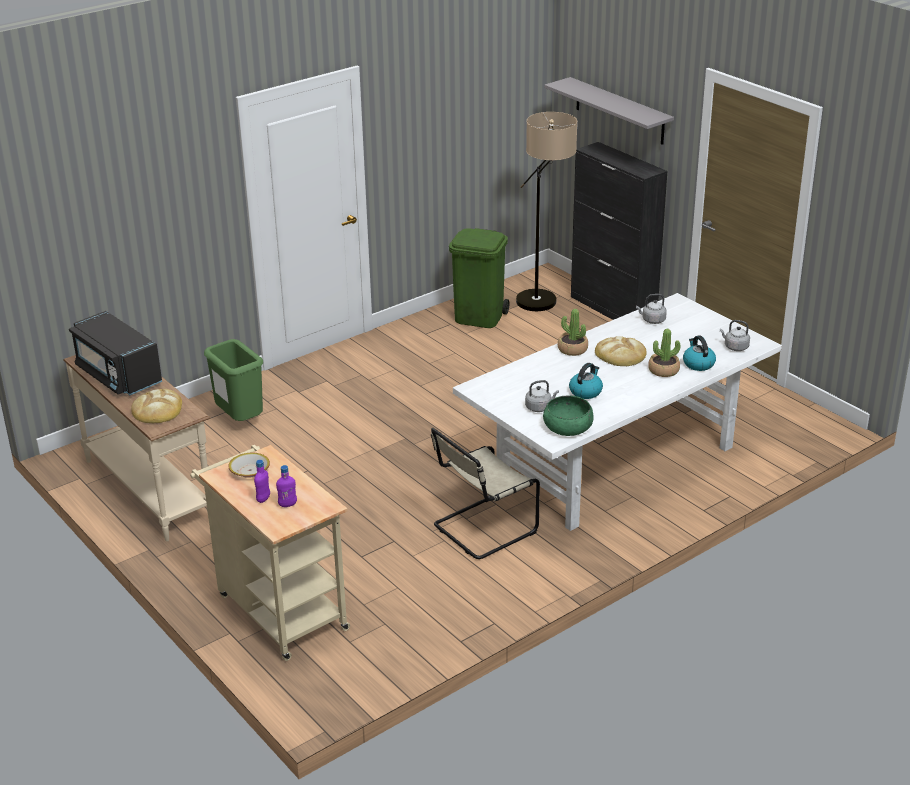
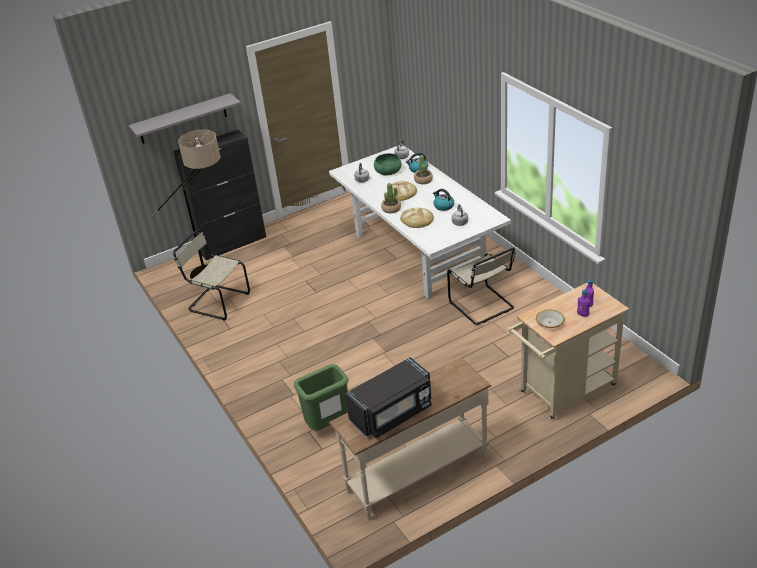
camera: 80 degrees left, 5 degrees up
bread [131,389,182,423] -> bread moved to [400,207,434,228]
green trash can [449,228,509,328] -> beige chair [173,229,250,321]
green bowl [543,395,594,436] -> green bowl moved to [374,153,402,175]

